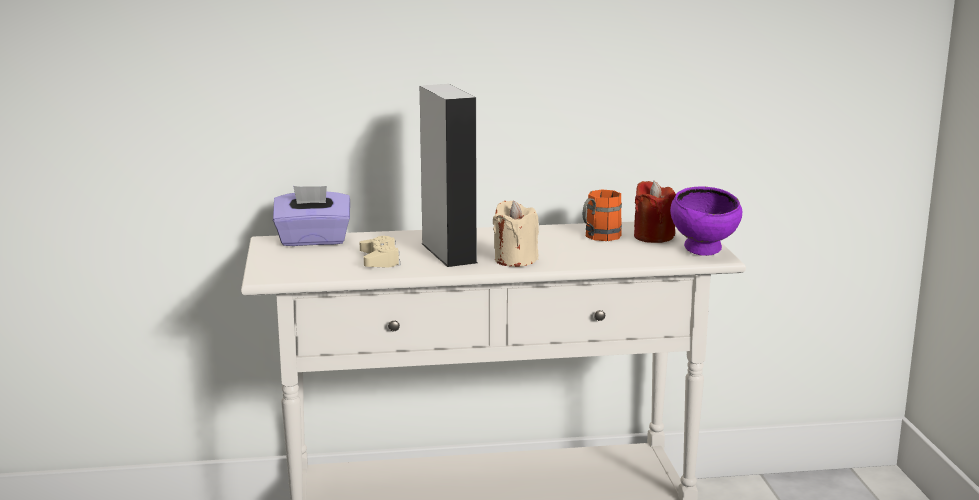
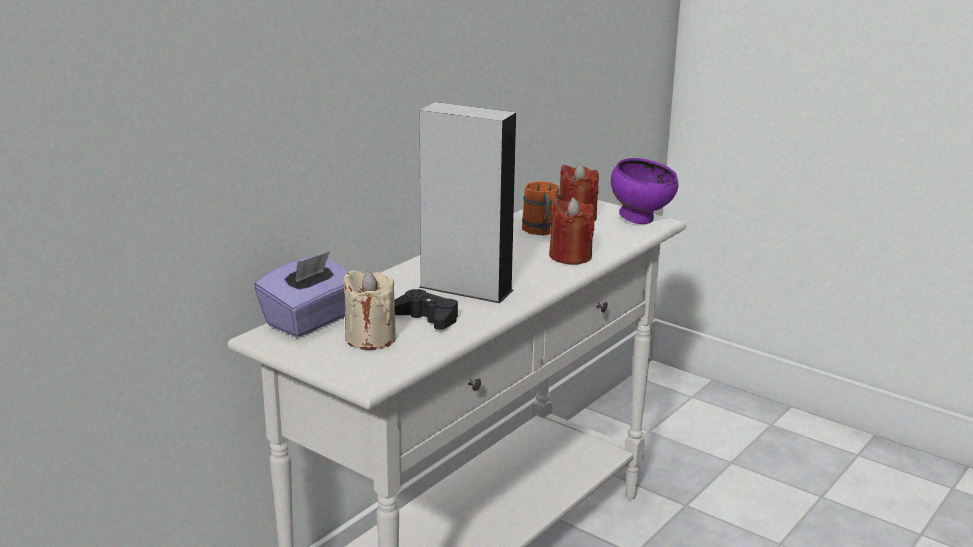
camera: 45 degrees left, 5 degrees up
beige game controller [360,236,401,268] -> black game controller [395,289,458,330]
beige candle [493,201,539,267] -> beige candle moved to [343,270,396,350]
none -> red candle [549,197,594,264]

